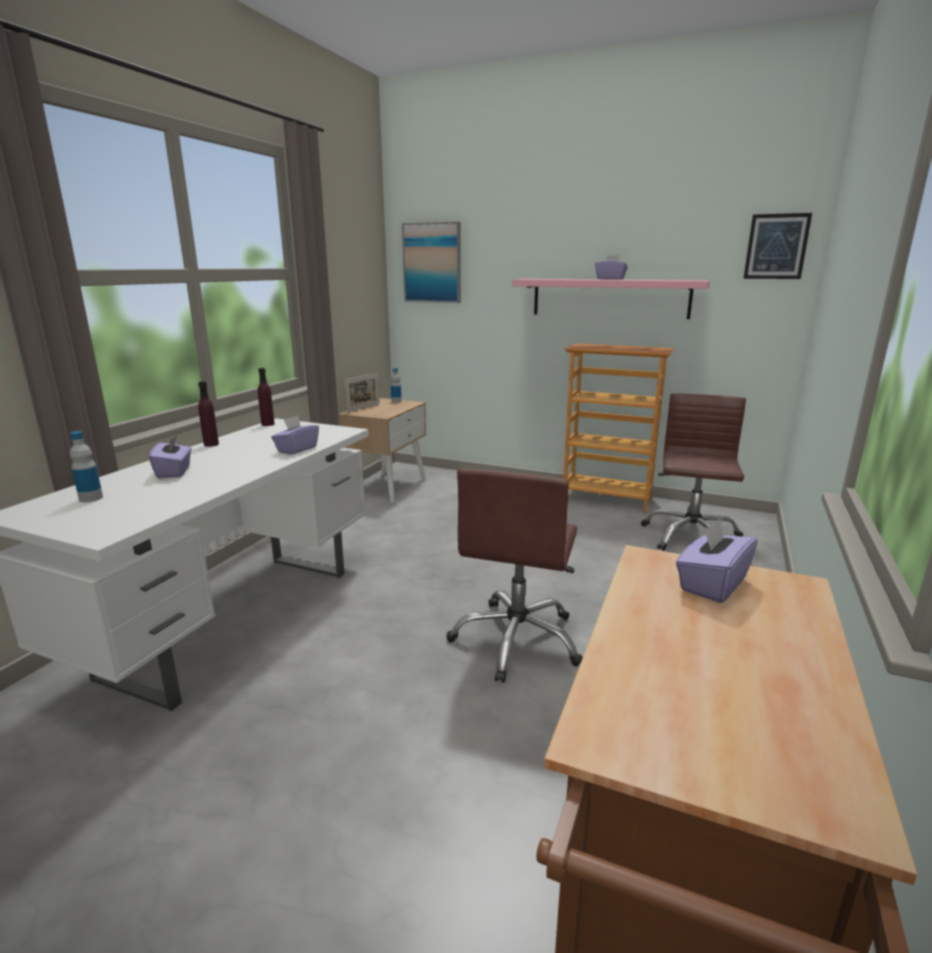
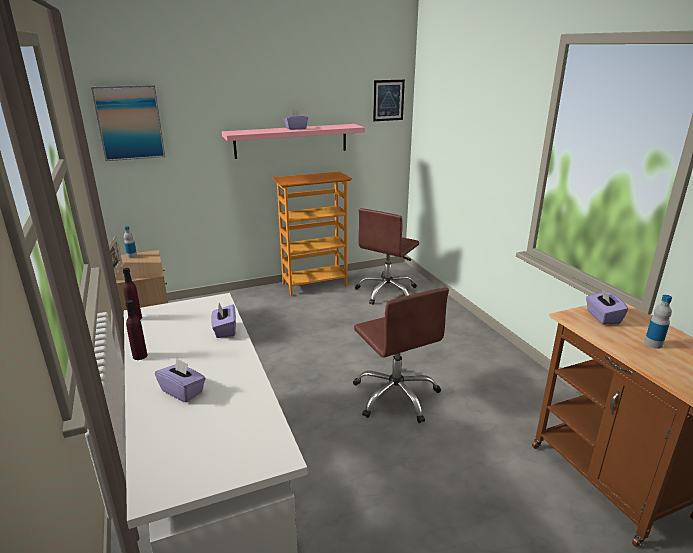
camera: 45 degrees left, 5 degrees up
bottle [70,431,103,502] -> bottle moved to [644,295,672,349]
brown office chair [641,393,746,551] -> brown office chair turned 120 degrees counterclockwise [355,208,419,305]

